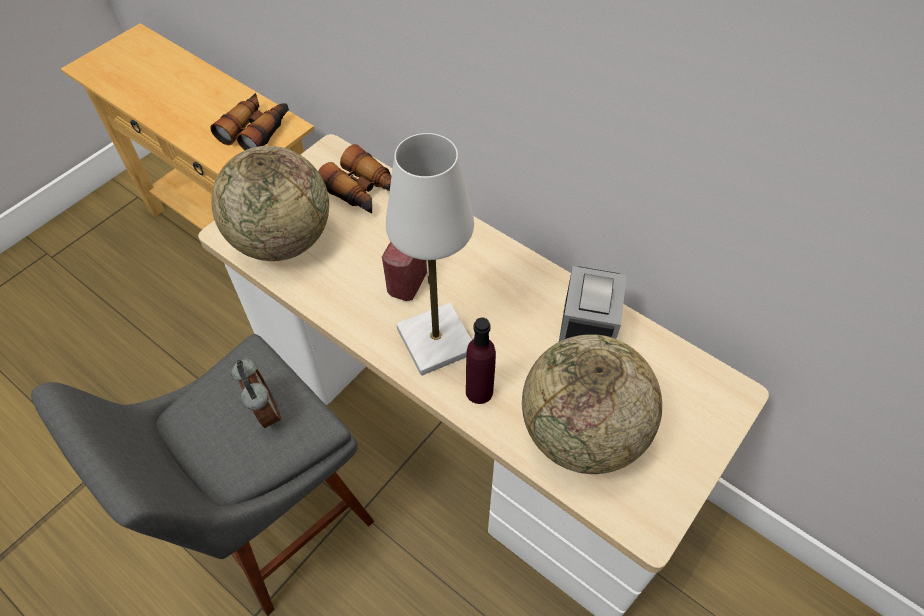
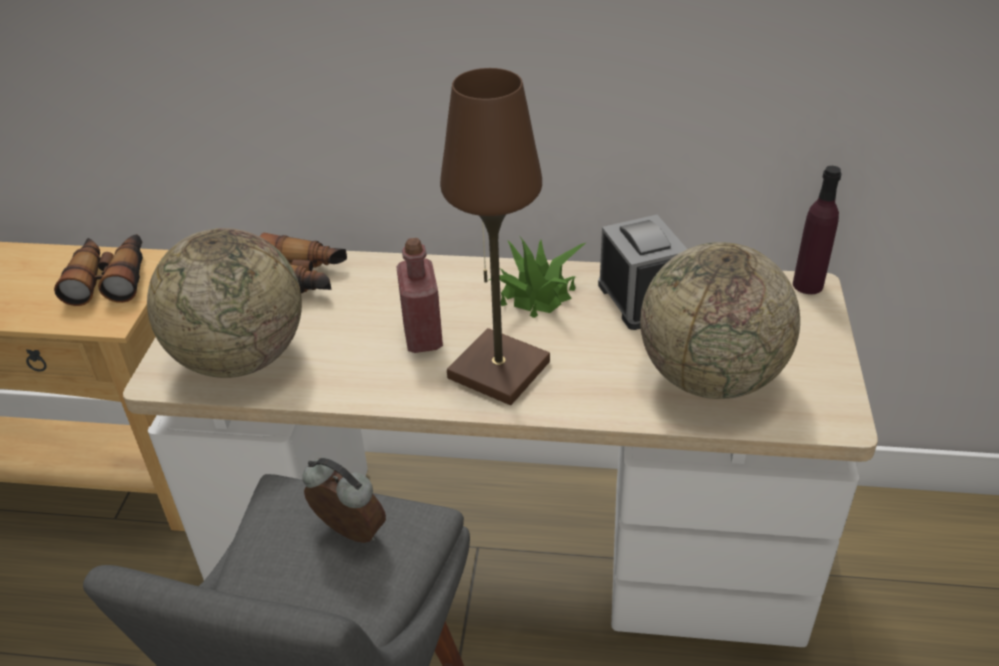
camera: 30 degrees left, 15 degrees down
white table lamp [386,133,474,376] -> brown table lamp [440,68,550,405]
purple bottle [466,317,496,404] -> purple bottle moved to [793,166,842,294]
none -> potted plant [489,237,585,318]

